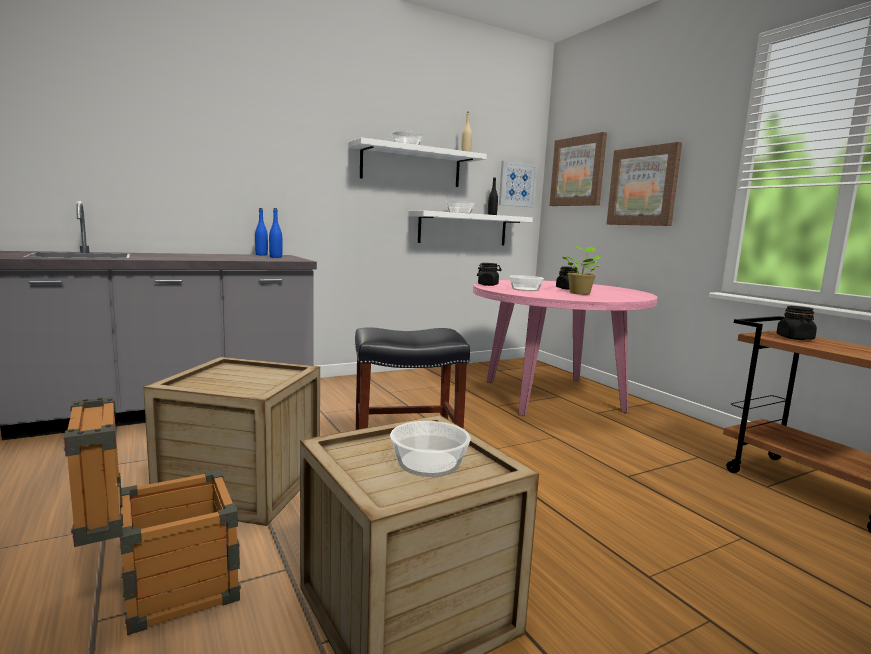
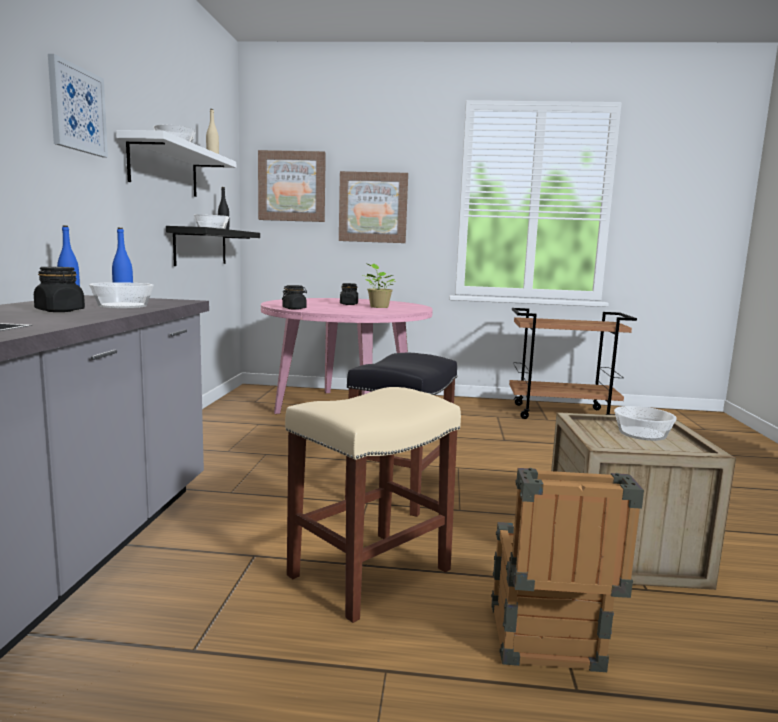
camera: 55 degrees left, 0 degrees up
crate [143,357,320,526] -> beige stool [285,387,461,623]
white shelf [408,211,533,245] -> black shelf [166,226,260,266]
picture [499,161,537,207] -> picture moved to [48,54,108,157]
bowl [509,275,544,291] -> bowl moved to [89,282,154,308]
black jar [776,306,817,340] -> black jar moved to [34,267,85,312]

